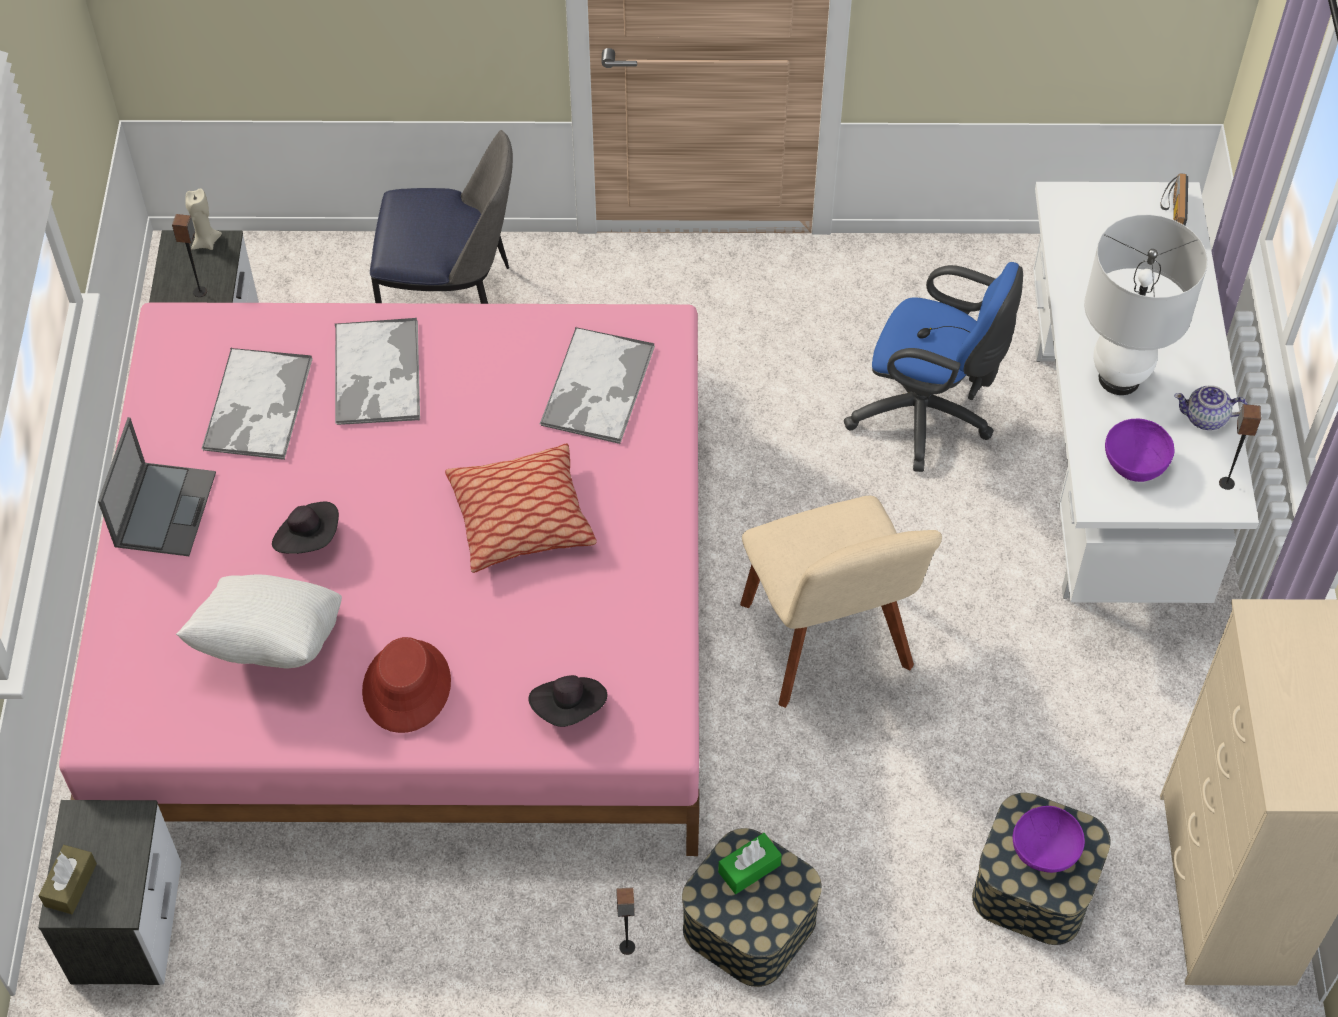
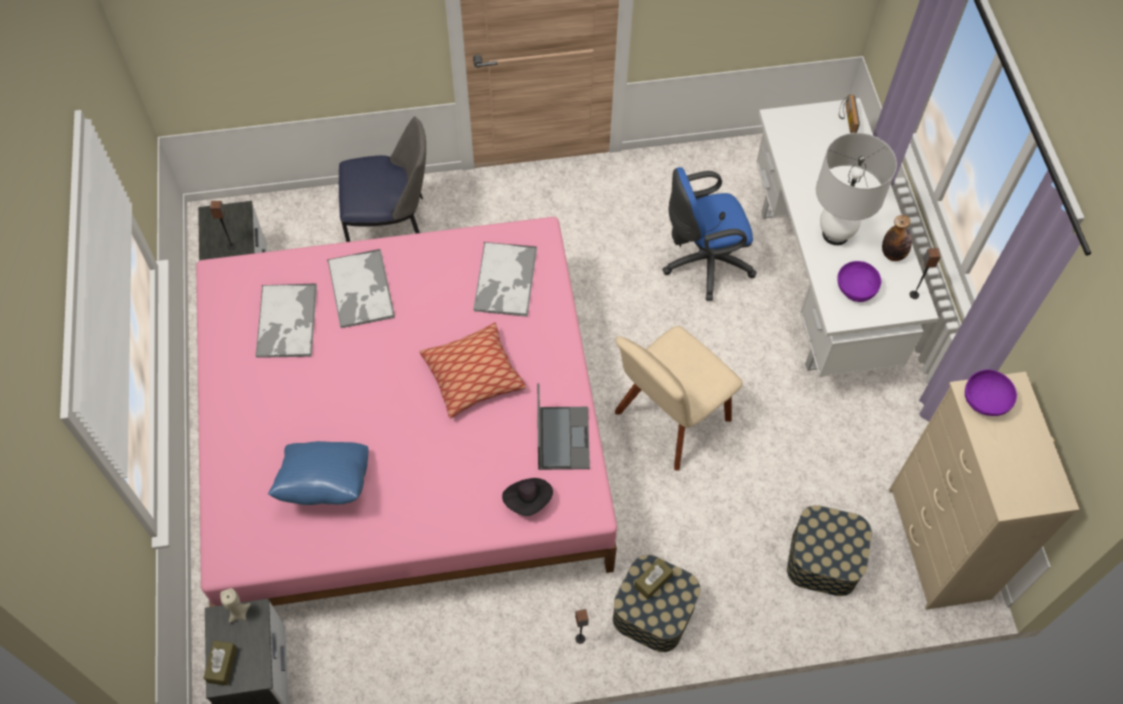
camera: 10 degrees left, 5 degrees up
laptop [98,417,216,556] -> laptop moved to [537,383,590,470]
white pillow [176,574,342,668] -> blue pillow [268,441,368,505]
beige candle [185,188,222,250] -> beige candle moved to [220,588,251,623]
black hat [272,501,339,554] -> none
red hat [362,637,451,733] -> none
green tissue box [718,833,782,894] -> brown tissue box [634,558,673,600]
beige chair [740,496,942,708] -> beige chair turned 75 degrees clockwise [615,326,743,471]
blue office chair [844,262,1023,472] -> blue office chair turned 150 degrees clockwise [663,167,757,301]
purple bowl [1012,806,1085,873] -> purple bowl moved to [965,369,1017,416]
teapot [1174,385,1248,430] -> bottle [882,215,912,261]

